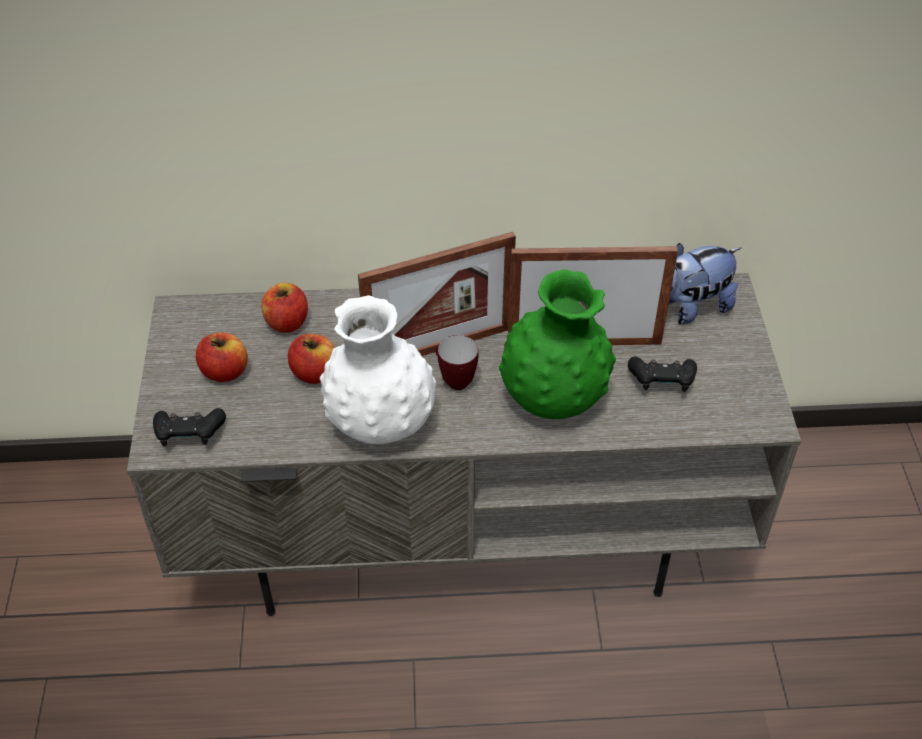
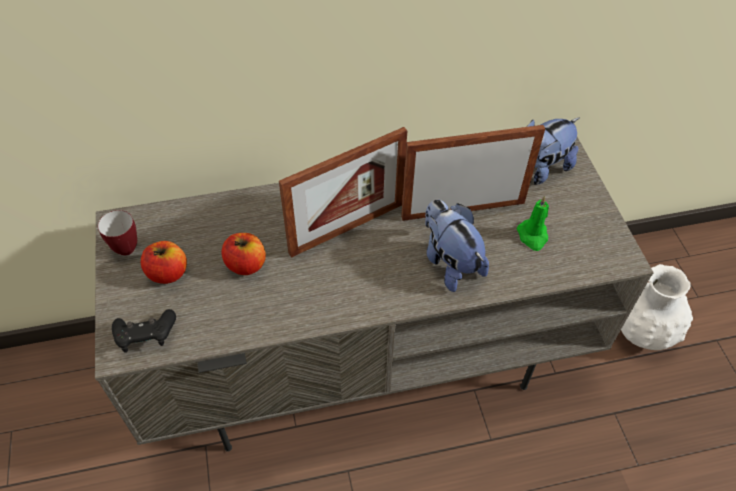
camera: 10 degrees left, 5 degrees up
apple [261,283,308,333] -> none
white vase [320,295,436,444] -> white vase moved to [621,264,693,350]
mug [436,335,478,390] -> mug moved to [98,210,137,256]
green vase [499,269,616,419] -> plush toy [425,199,489,292]
black game controller [628,356,697,392] -> green candle [517,196,549,251]

